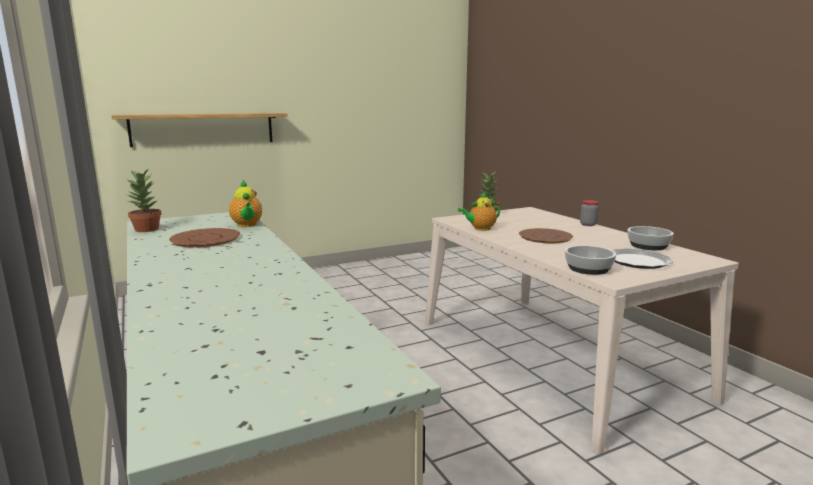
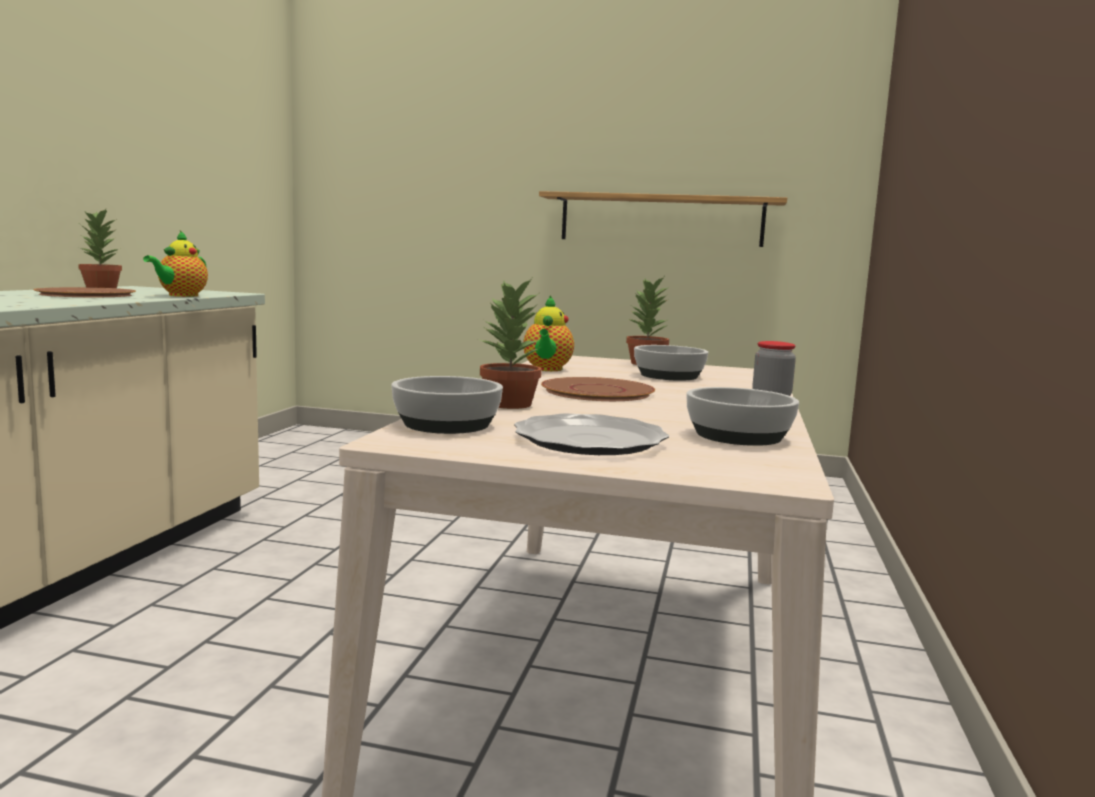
camera: 40 degrees right, 5 degrees down
shelf [111,113,288,147] -> shelf moved to [539,191,787,247]
teapot [458,192,500,231] -> teapot turned 105 degrees counterclockwise [523,296,574,371]
none -> potted plant [478,278,542,409]
none -> bowl [634,345,708,381]

